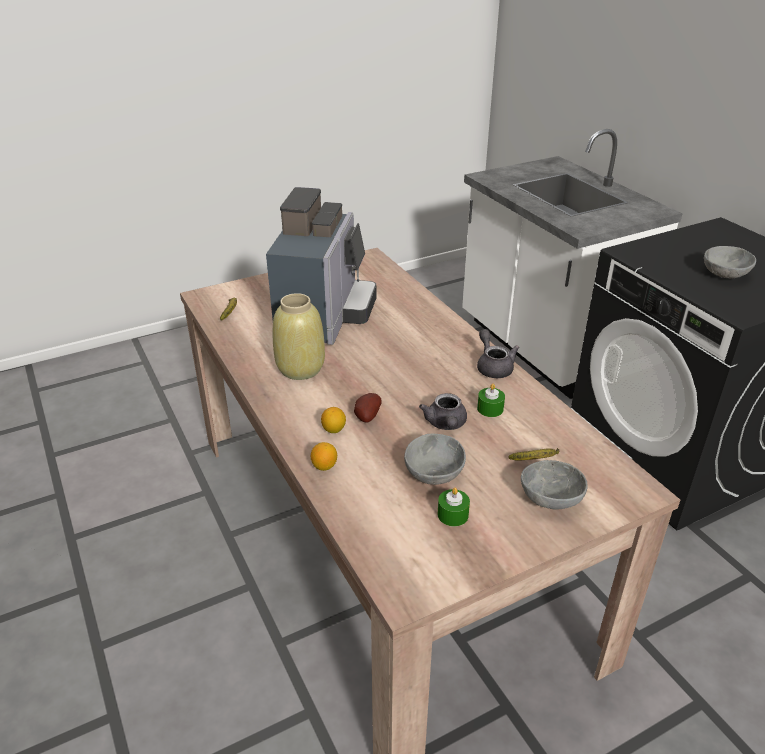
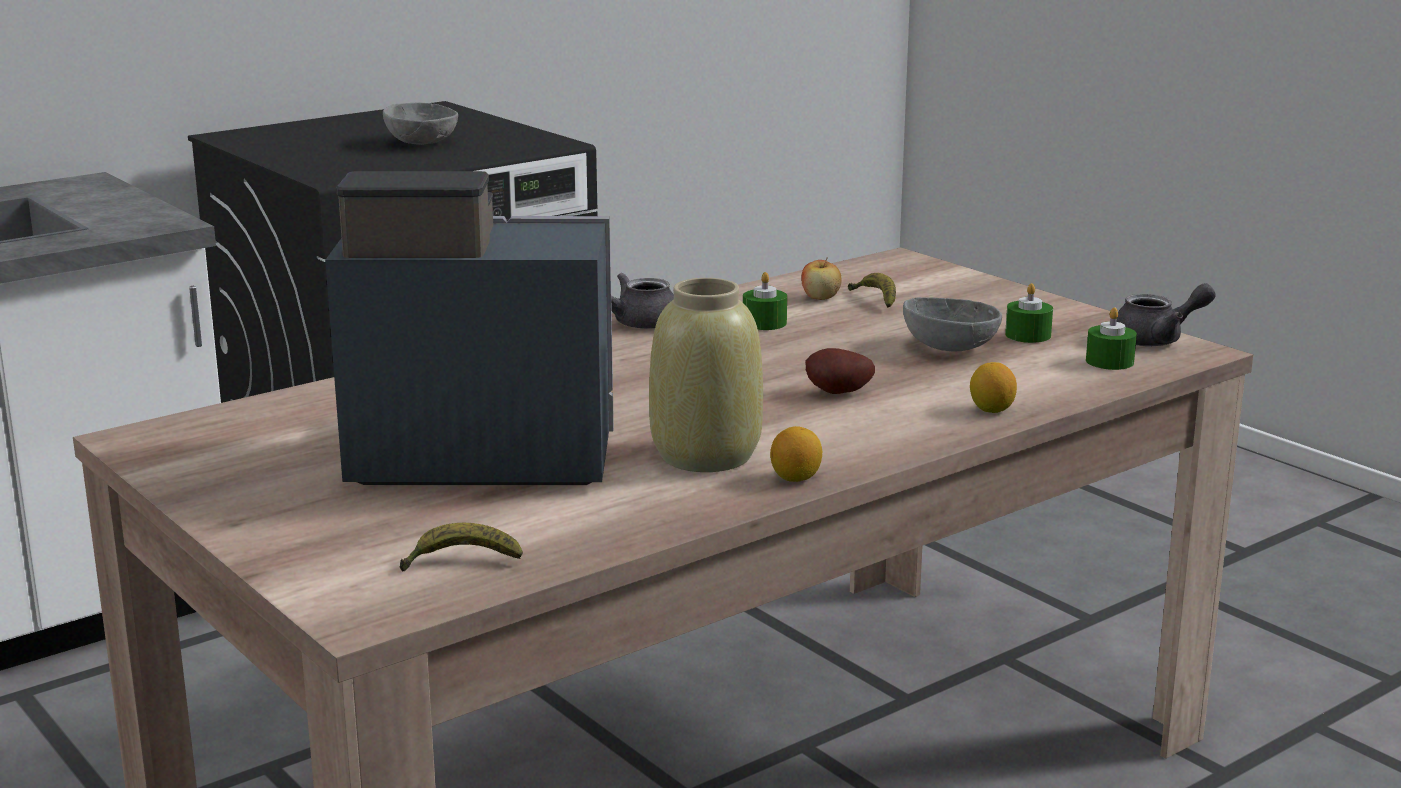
camera: 100 degrees left, 15 degrees down
lemon [321,407,346,433] -> lemon moved to [770,426,822,482]
grey teapot [419,393,467,430] -> grey teapot moved to [1117,283,1216,346]
grey bowl [521,460,588,510] -> none
none -> apple [801,259,842,300]
none -> green candle [1086,307,1137,370]

